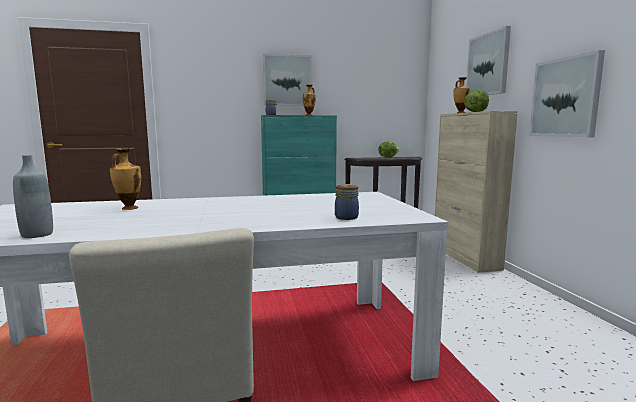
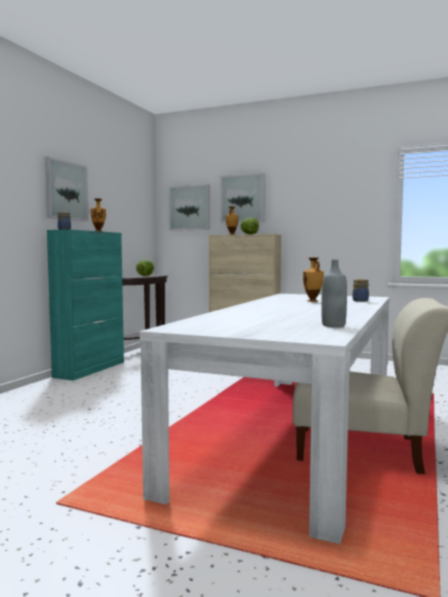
camera: 55 degrees left, 5 degrees down
vase [110,148,141,210] -> vase moved to [303,257,324,302]
picture [529,50,605,137] -> picture moved to [169,184,210,231]

